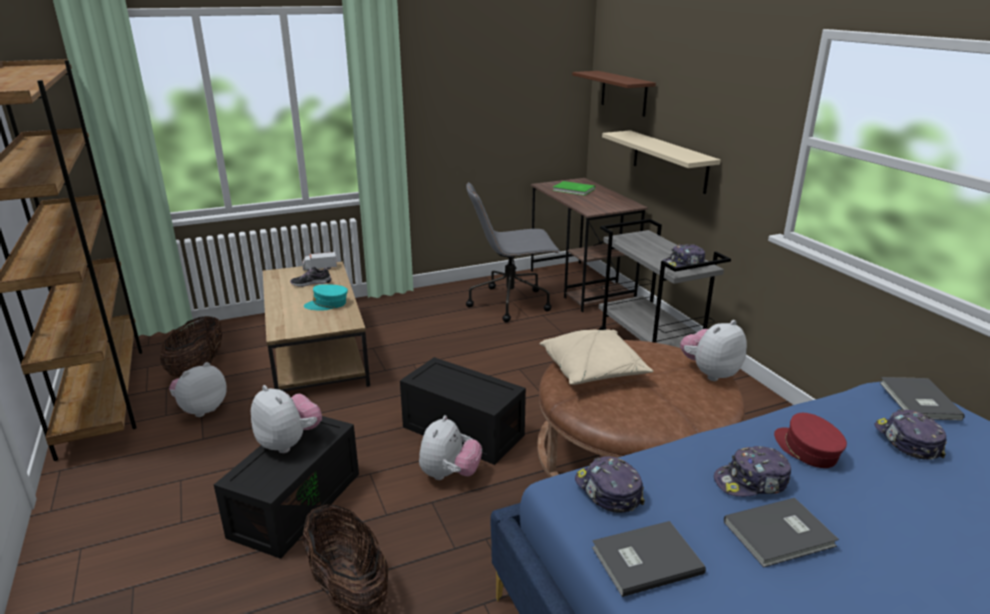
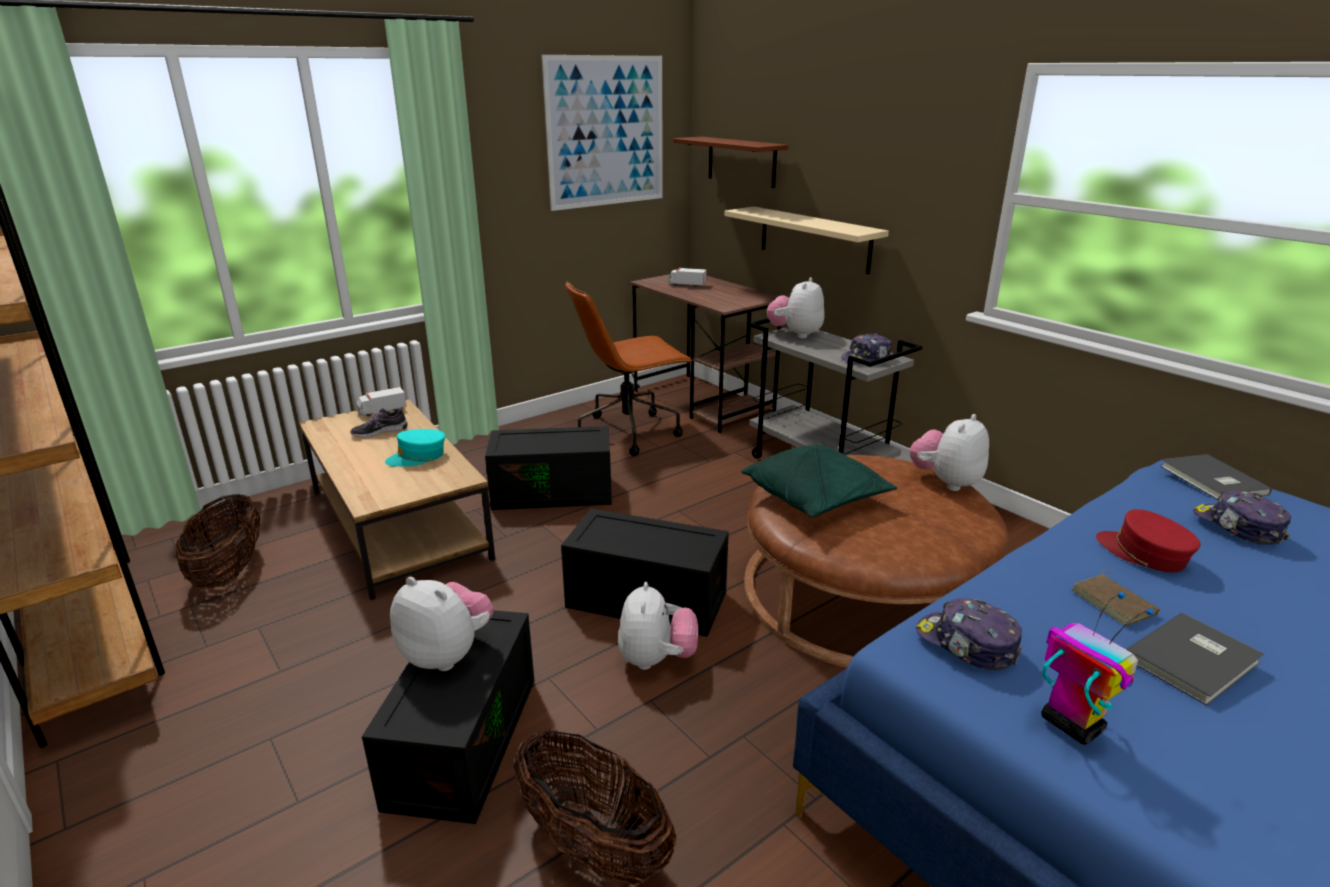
camera: 15 degrees left, 0 degrees up
plush toy [169,362,227,417] -> plush toy moved to [767,277,825,338]
grey office chair [466,182,560,322] -> brown office chair [565,281,693,456]
beige pillow [539,329,654,385] -> green pillow [741,444,897,517]
green book [553,181,595,195] -> toy truck [668,267,707,287]
grey book [592,521,706,597] -> toy robot [1041,592,1154,745]
cap [714,446,791,497] -> brown book [1071,571,1160,626]
none -> black storage box [485,426,612,510]
none -> picture [541,55,662,211]

